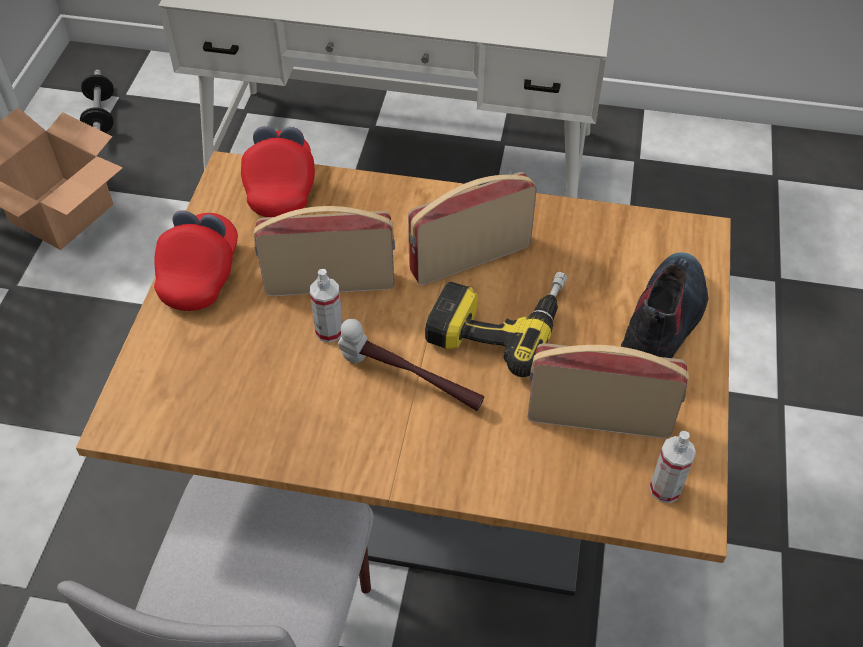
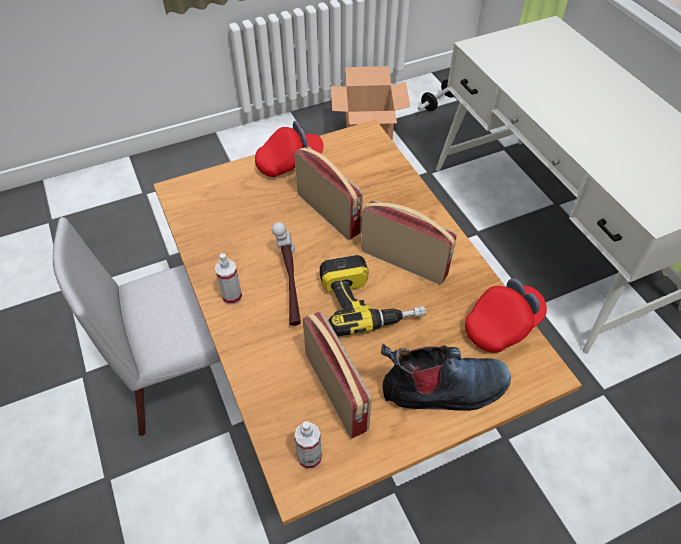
camera: 55 degrees right, 0 degrees up
red cap [241,126,315,217] -> red cap moved to [465,278,547,353]
spray bottle [310,269,343,343] -> spray bottle moved to [215,253,242,305]

